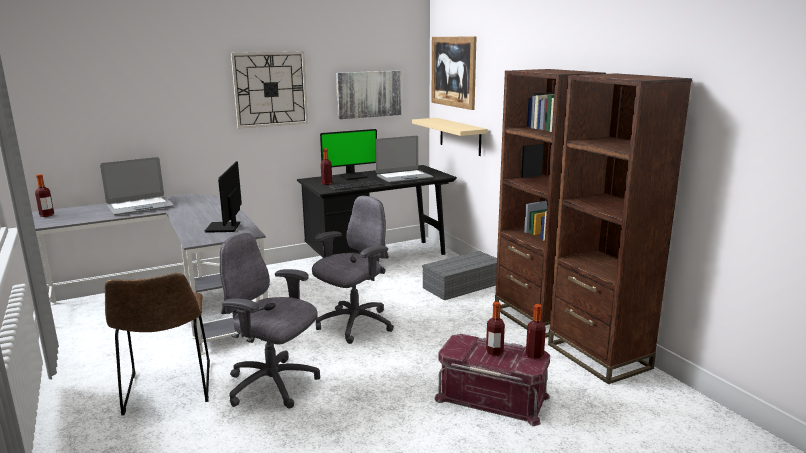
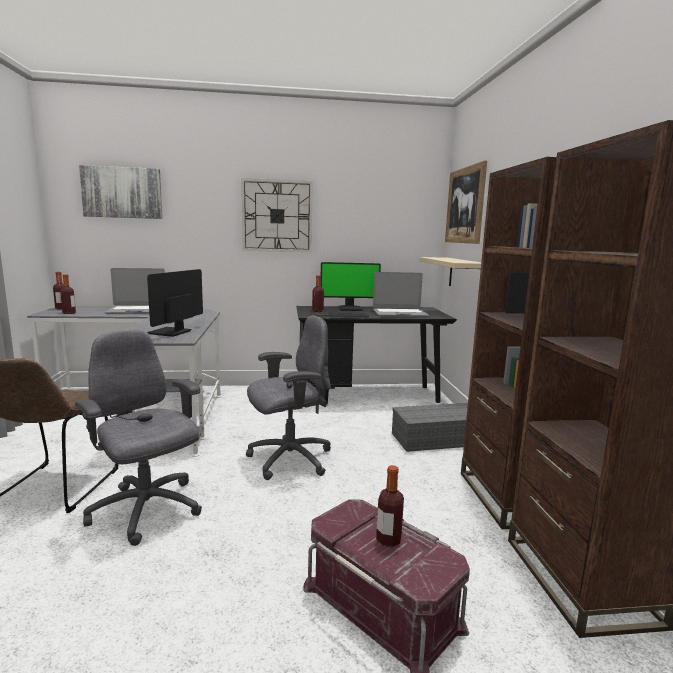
camera: 20 degrees right, 5 degrees down
picture [336,70,402,119] -> picture moved to [79,165,163,219]
bottle [526,304,546,359] -> bottle moved to [60,274,76,314]

